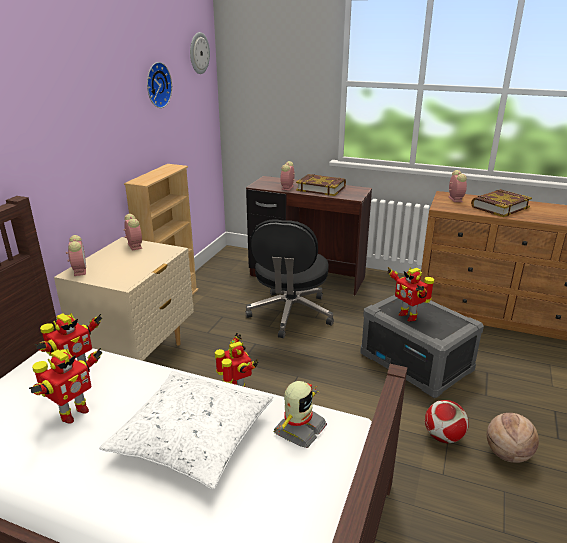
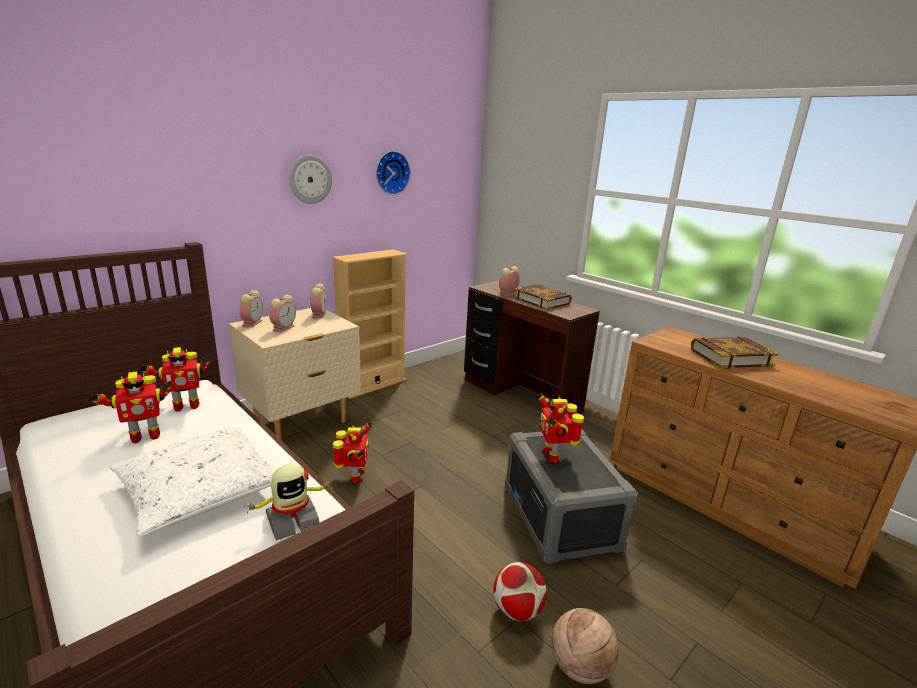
camera: 25 degrees right, 5 degrees down
wall clock [190,32,210,74] -> wall clock moved to [289,155,332,204]
black office chair [245,219,334,338] -> none
alarm clock [448,170,467,202] -> alarm clock moved to [269,295,296,332]

